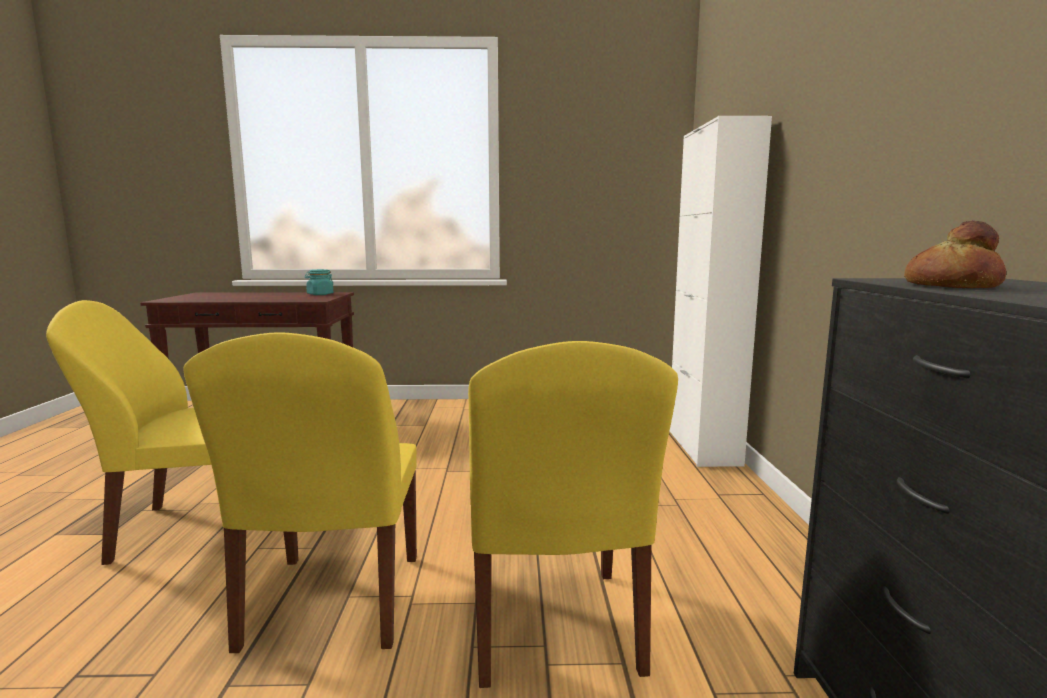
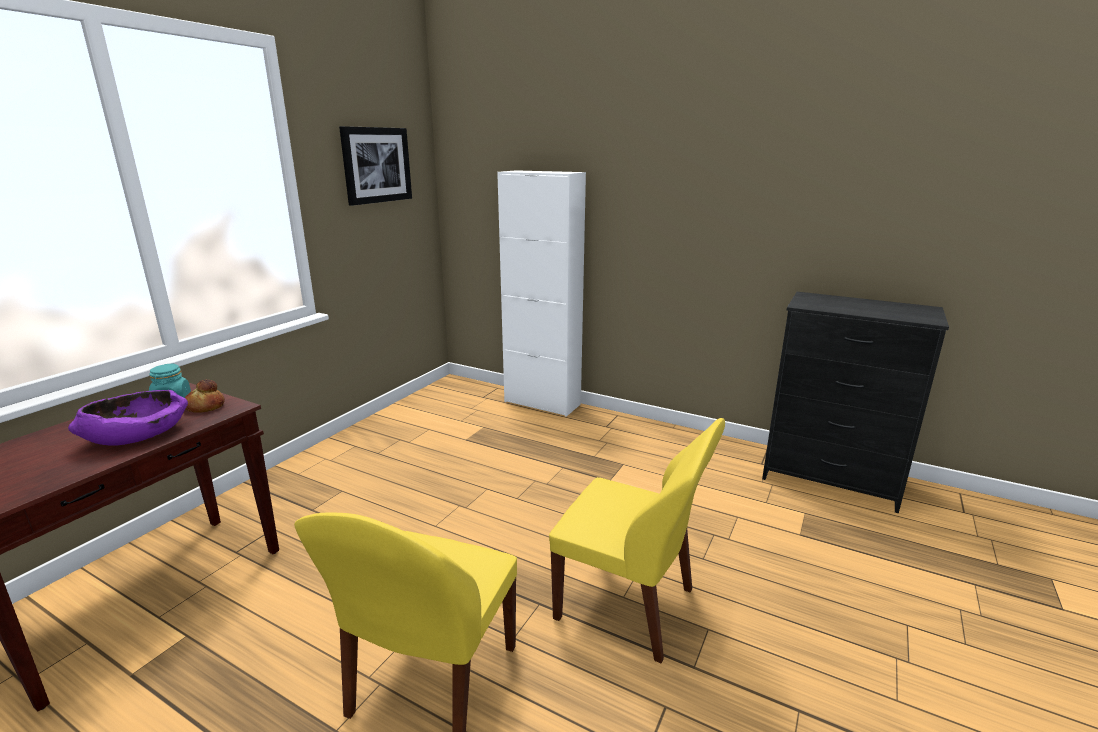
camera: 60 degrees left, 10 degrees up
yellow chair [468,341,678,688] -> none
bread [904,221,1006,288] -> bread moved to [185,379,225,413]
none -> purple bowl [68,390,188,446]
none -> picture [339,126,412,206]

